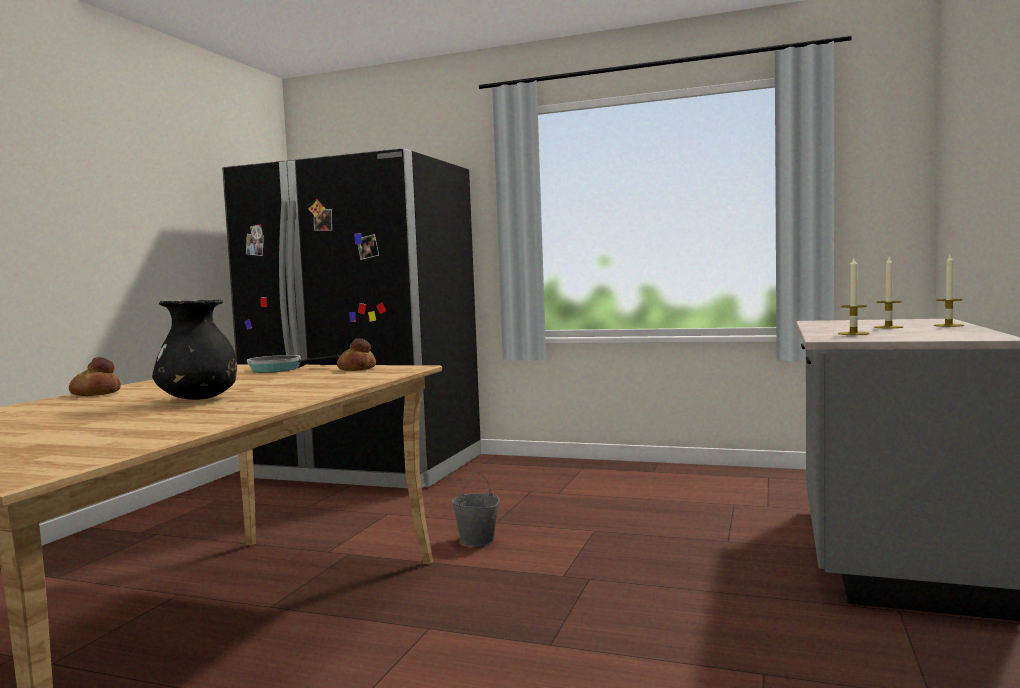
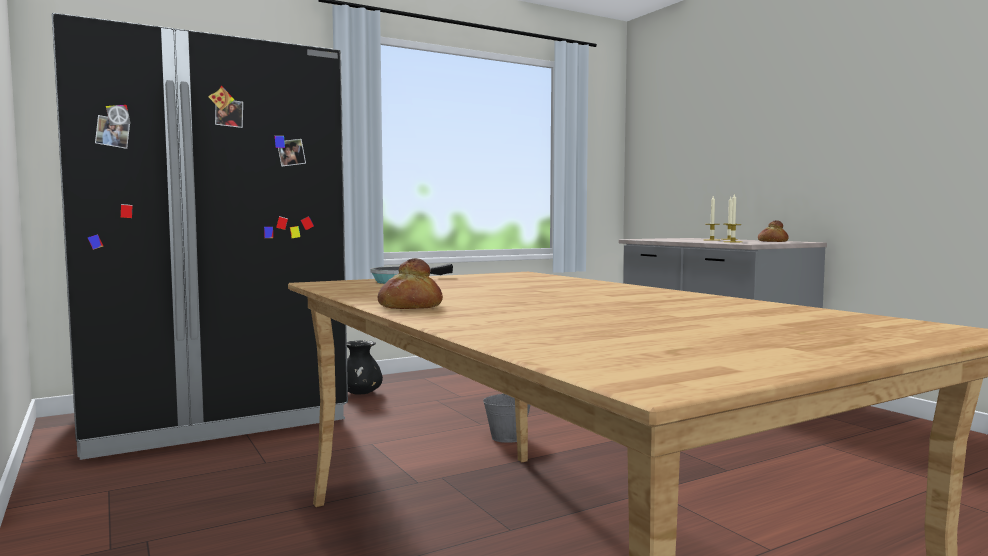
camera: 50 degrees left, 0 degrees up
black vase [152,299,237,400] -> black vase moved to [347,340,383,395]
bread [337,338,376,371] -> bread moved to [758,220,789,242]

